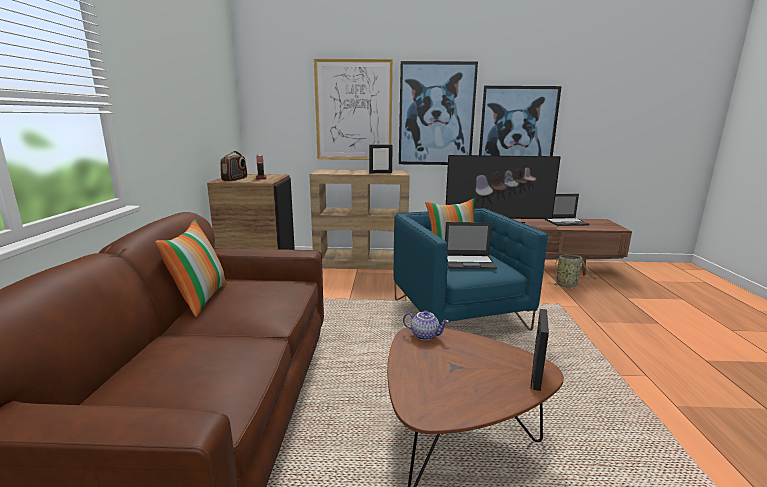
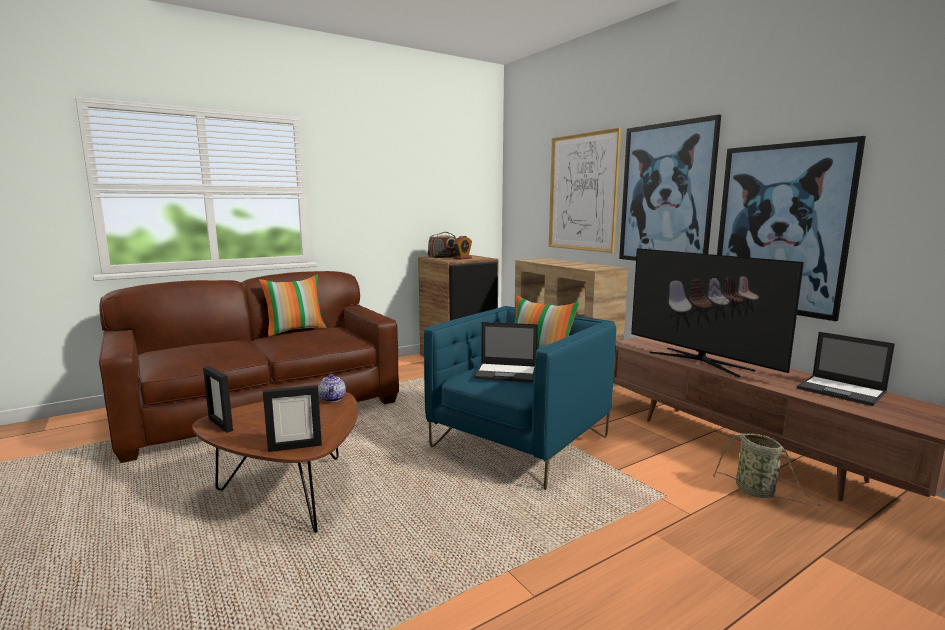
camera: 55 degrees right, 5 degrees down
picture frame [369,145,393,173] -> picture frame moved to [203,366,233,433]
laptop [445,222,497,270] -> laptop turned 45 degrees counterclockwise [474,322,538,383]

